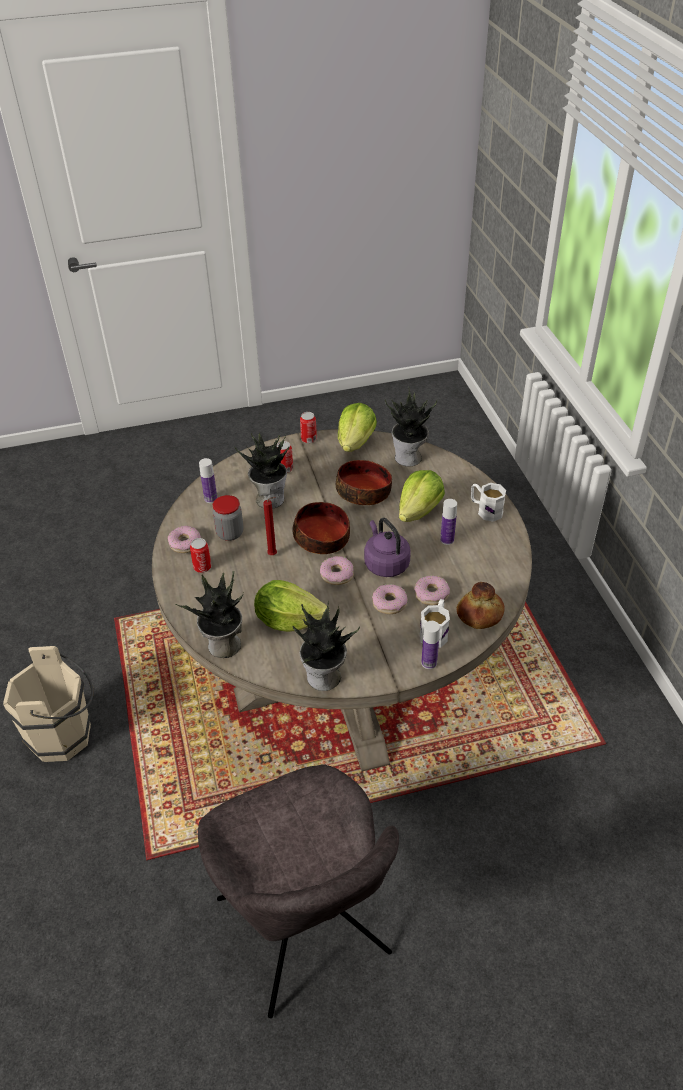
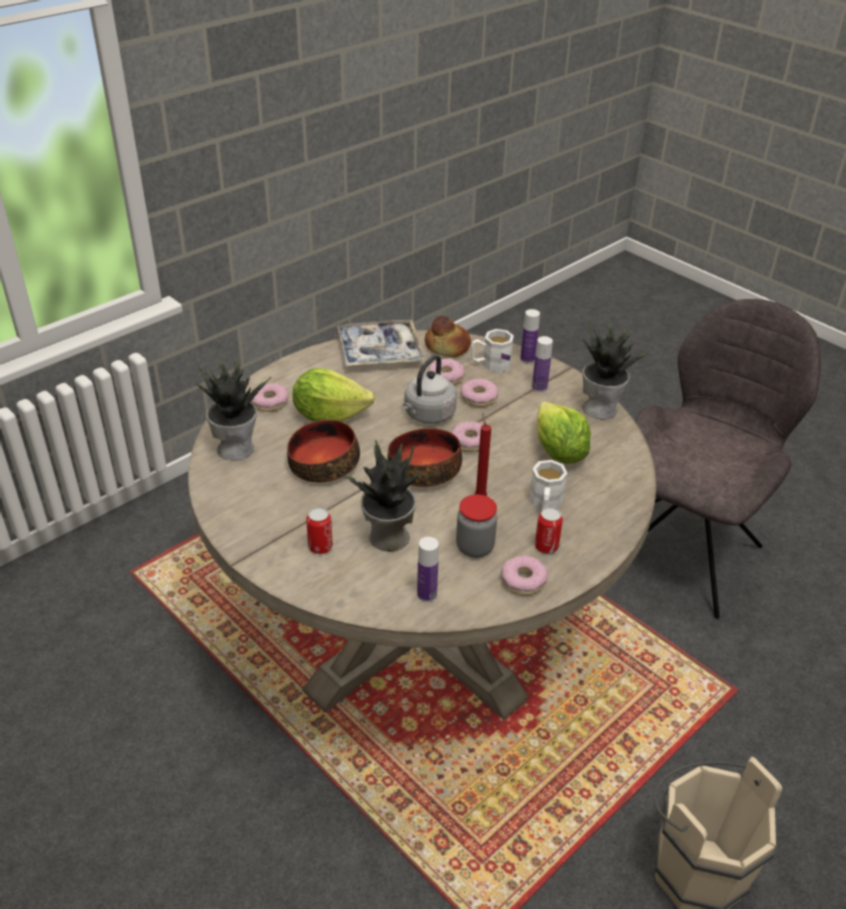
camera: 120 degrees left, 5 degrees down
potted plant [176,571,244,658] -> none
can [300,412,317,443] -> none
lettuce [338,403,377,452] -> none
purple kettle [364,518,411,577] -> grey kettle [403,354,457,424]
bottle [440,499,457,545] -> bottle moved to [532,336,553,392]
white mug [471,483,506,522] -> white mug moved to [529,460,568,510]
none -> donut [251,383,288,412]
none -> tray [337,320,425,366]

